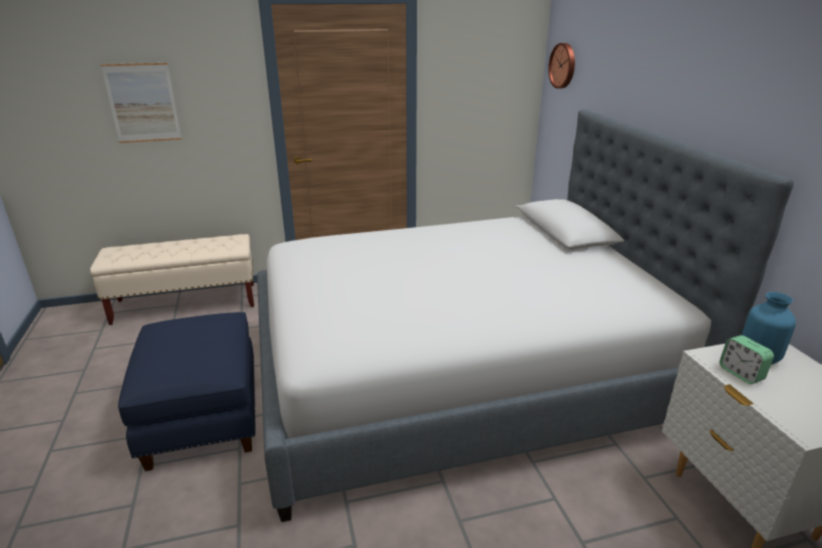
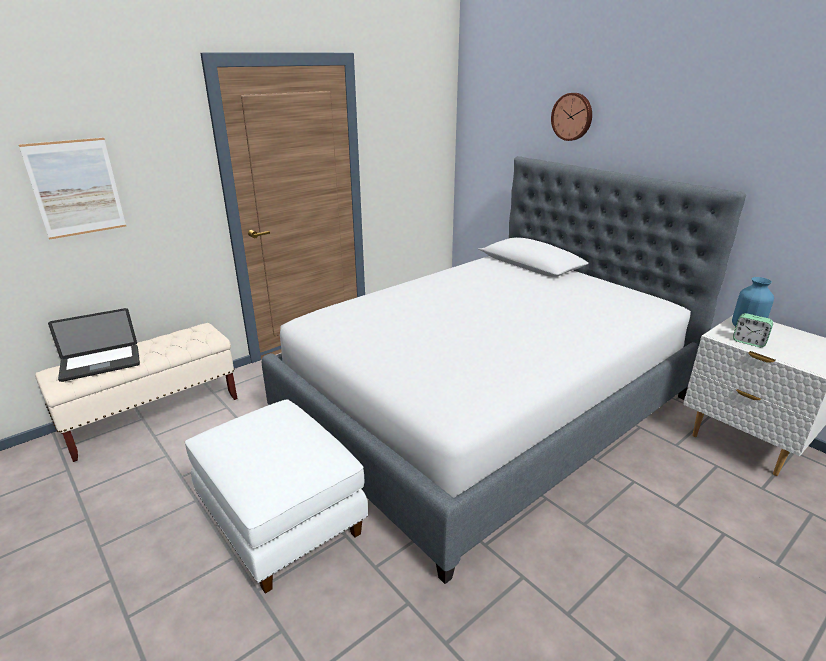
camera: 25 degrees left, 0 degrees up
blue ottoman [118,312,256,471] -> white ottoman [185,399,368,594]
wall clock [548,43,575,89] -> wall clock moved to [551,93,592,141]
none -> laptop [48,308,140,382]

